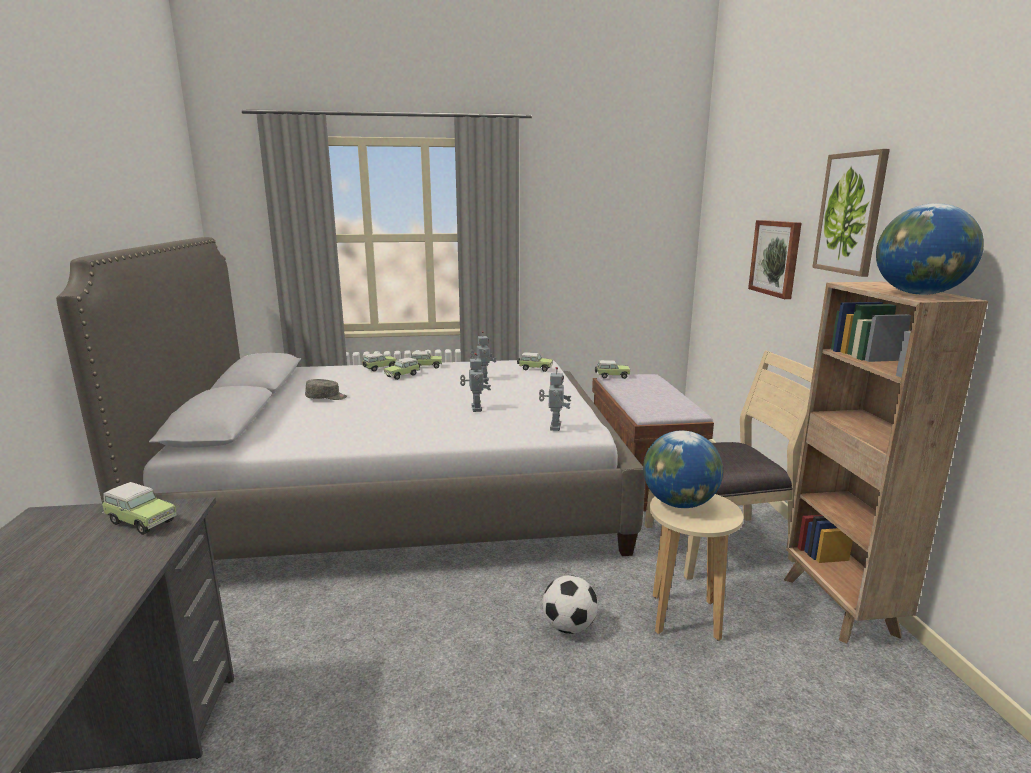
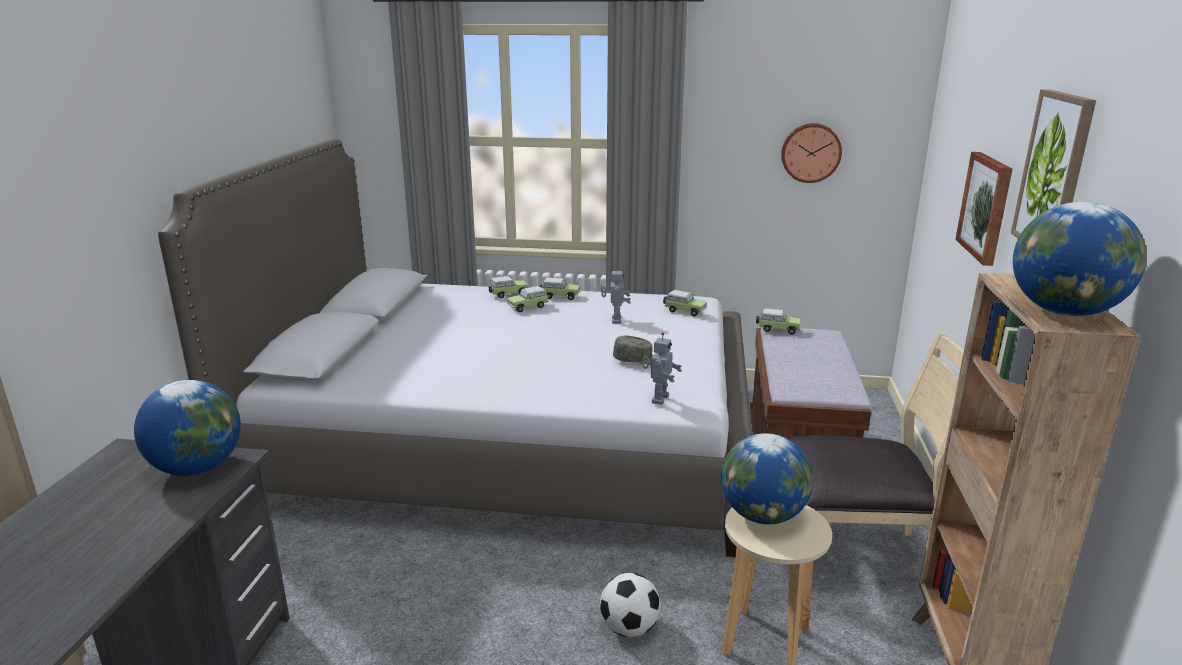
camera: 15 degrees right, 5 degrees up
toy car [102,482,177,535] -> globe [134,380,241,476]
grey cap [305,379,347,400] -> grey cap moved to [613,336,654,365]
toy robot [460,353,491,412] -> none
none -> wall clock [781,123,842,183]

